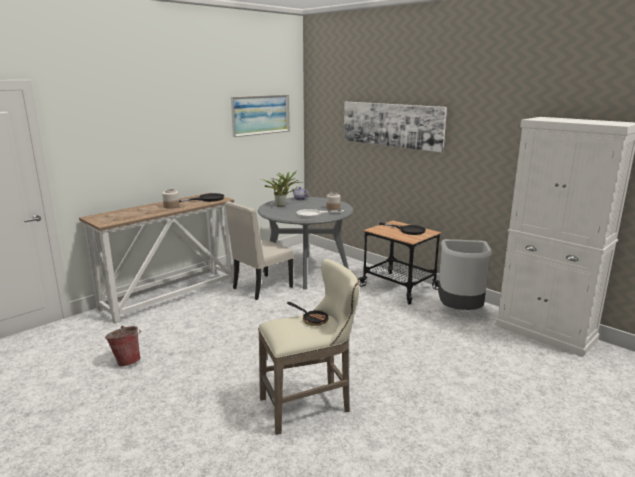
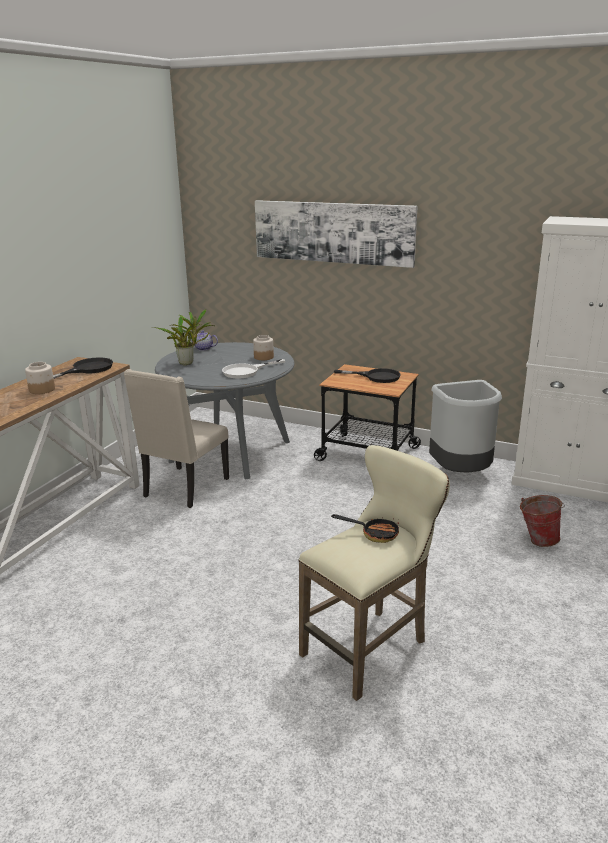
camera: 20 degrees left, 5 degrees up
bucket [105,326,141,366] -> bucket moved to [520,495,565,547]
picture [231,94,289,137] -> none

